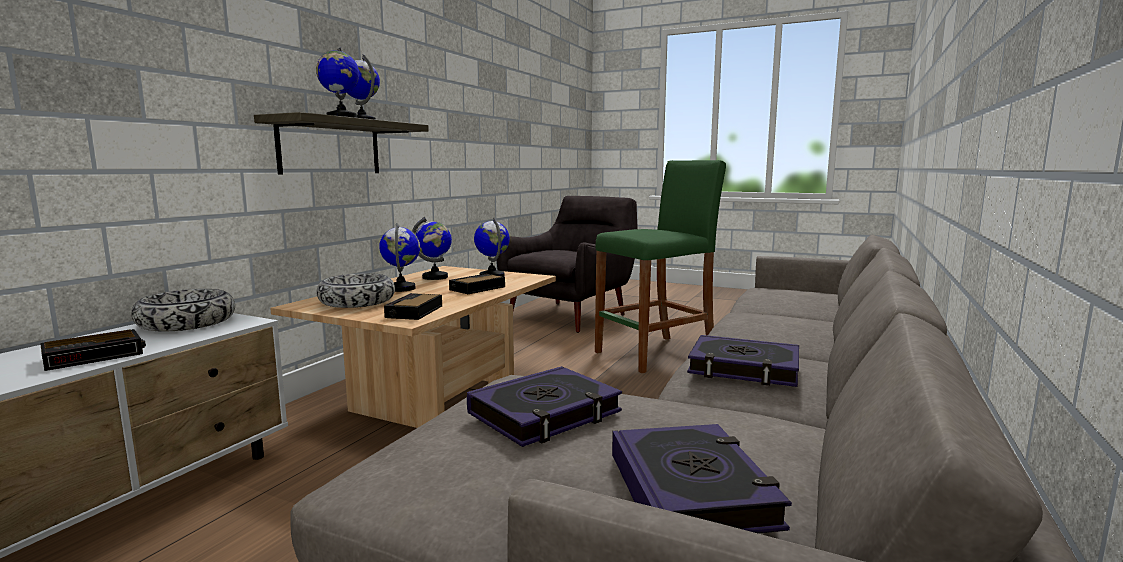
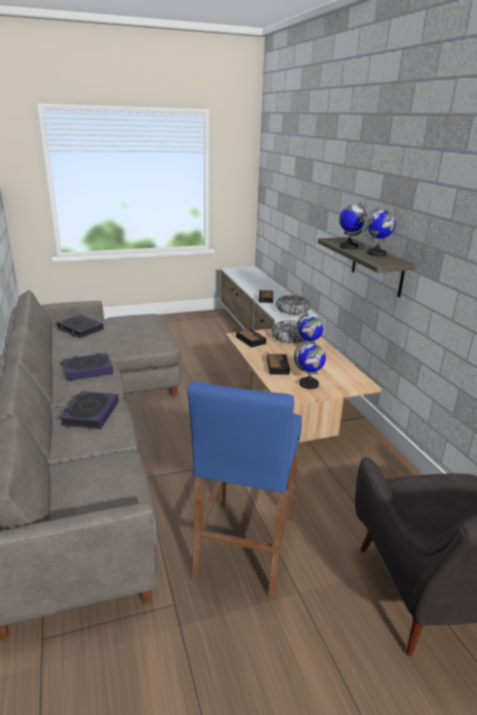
camera: 135 degrees right, 15 degrees up
globe [412,217,452,280] -> none
book [467,366,622,447] -> book moved to [60,391,119,429]
green stool [595,160,726,373] -> blue stool [187,381,302,598]

